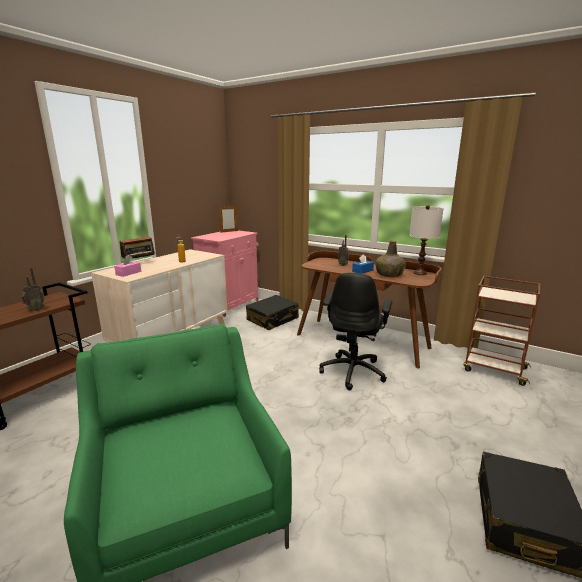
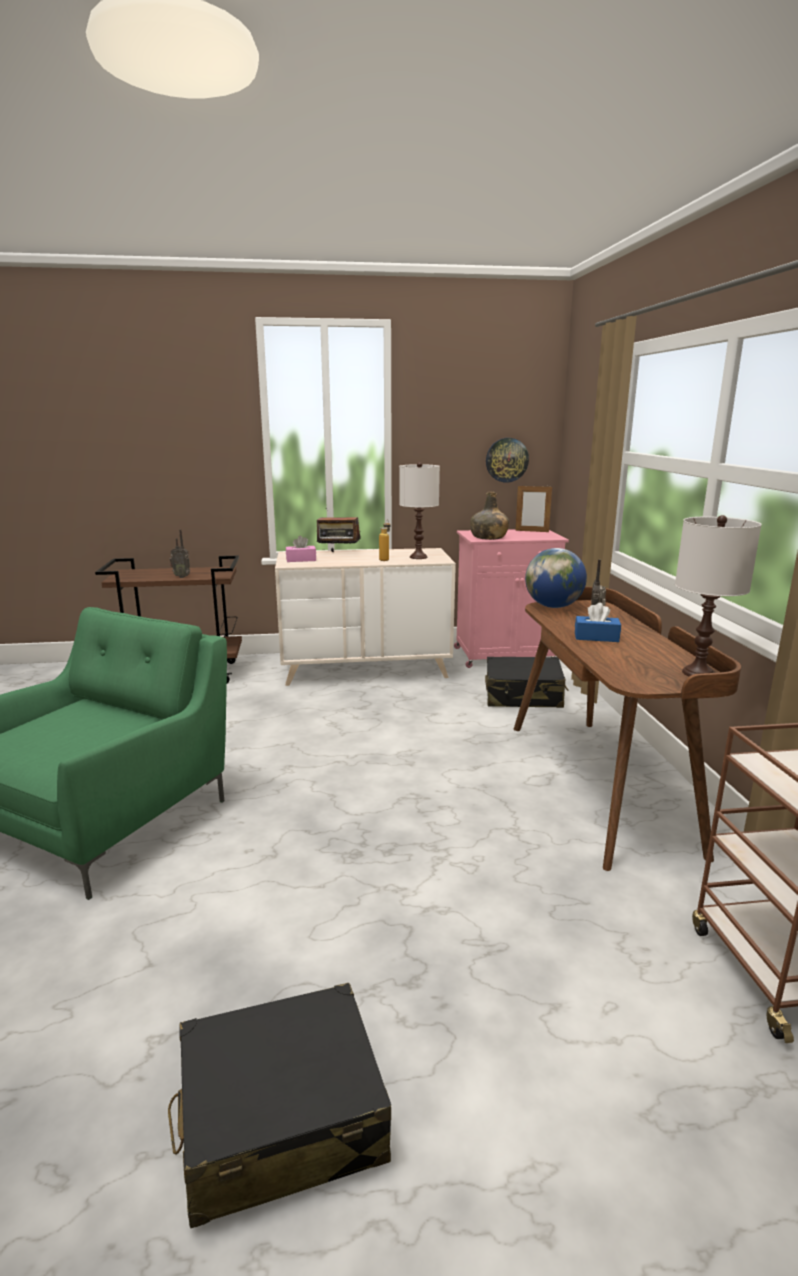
camera: 50 degrees right, 0 degrees up
black office chair [319,273,393,390] -> none
green bottle [376,241,406,277] -> green bottle moved to [470,492,509,540]
none -> white table lamp [399,462,440,559]
none -> wall clock [486,438,529,483]
none -> globe [525,548,587,608]

